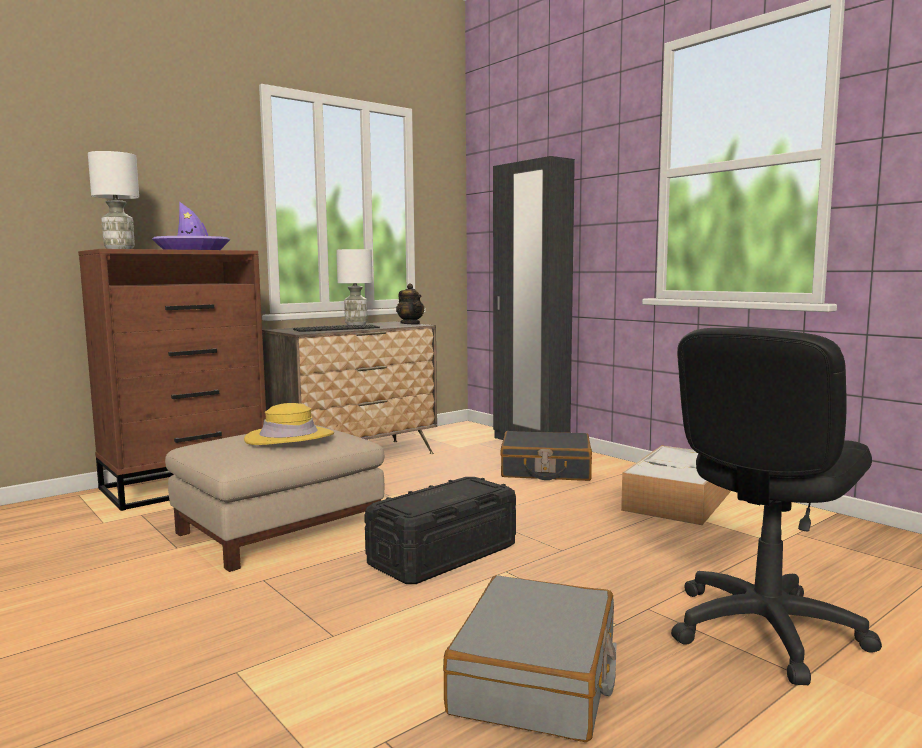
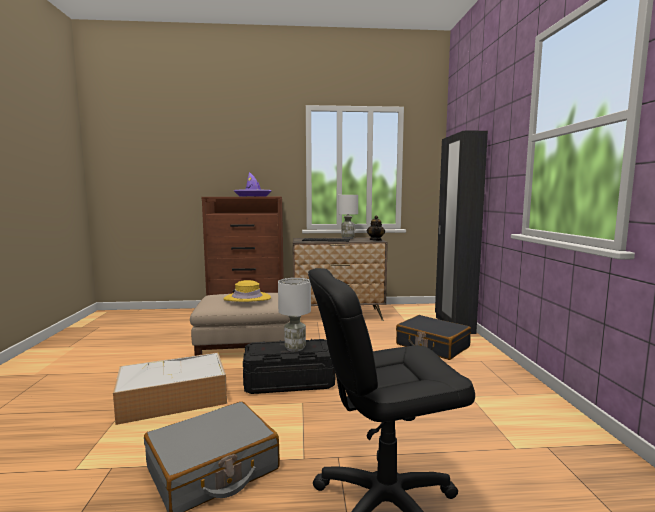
camera: 35 degrees right, 0 degrees up
white table lamp [88,151,139,249] -> white table lamp moved to [278,278,311,352]
storage box [621,446,731,525] -> storage box moved to [113,352,227,425]

